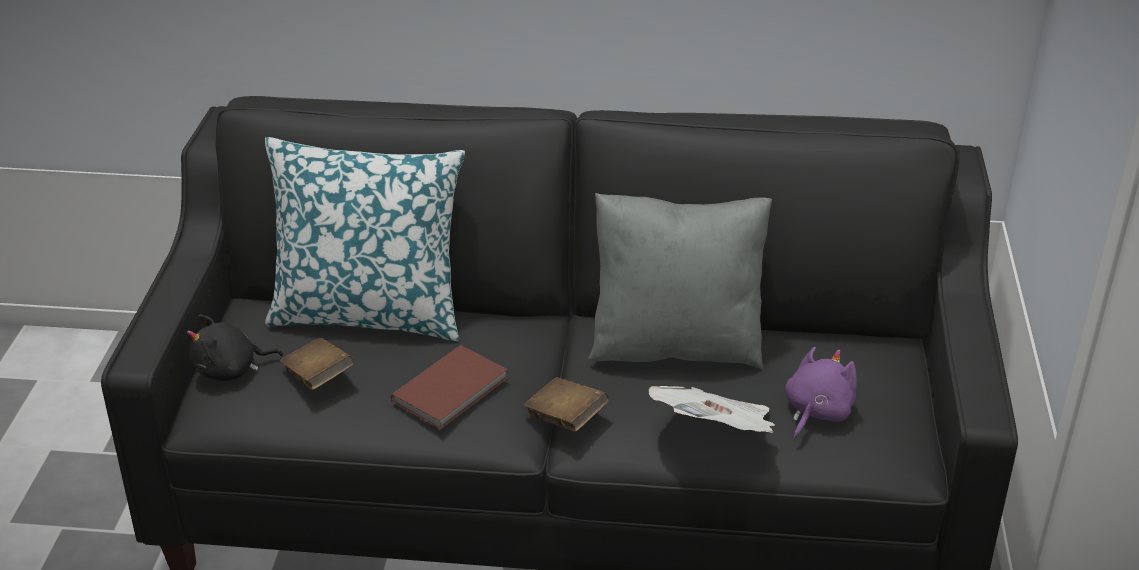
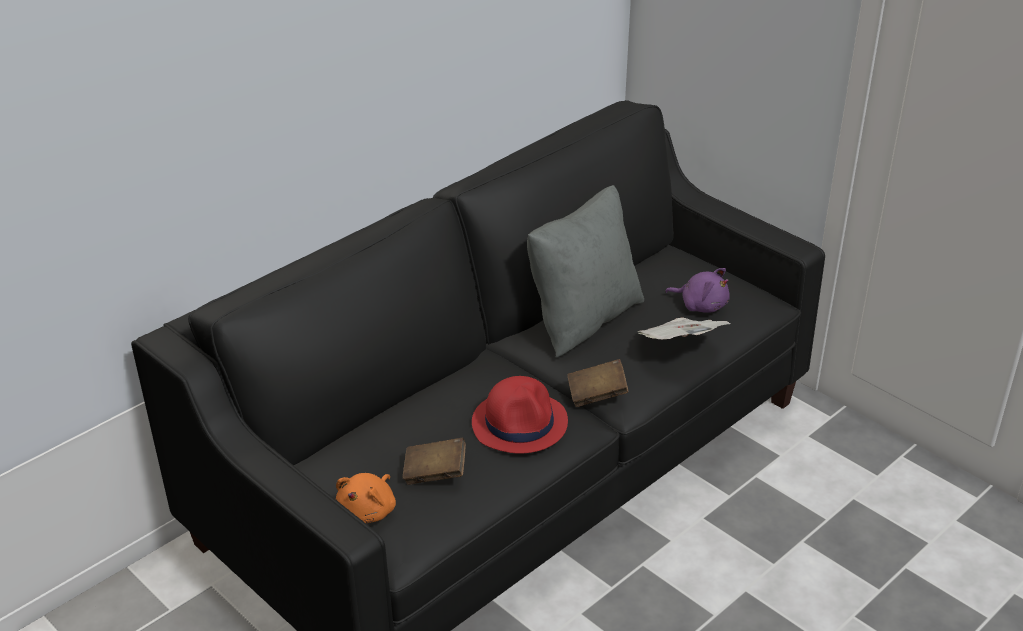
camera: 50 degrees left, 0 degrees up
black plush toy [187,314,283,381] -> orange plush toy [336,473,396,523]
pillow [265,137,465,341] -> none
brown book [391,345,508,430] -> red hat [472,376,568,454]
purple plush toy [785,347,857,439] -> purple plush toy turned 135 degrees clockwise [665,268,730,313]

